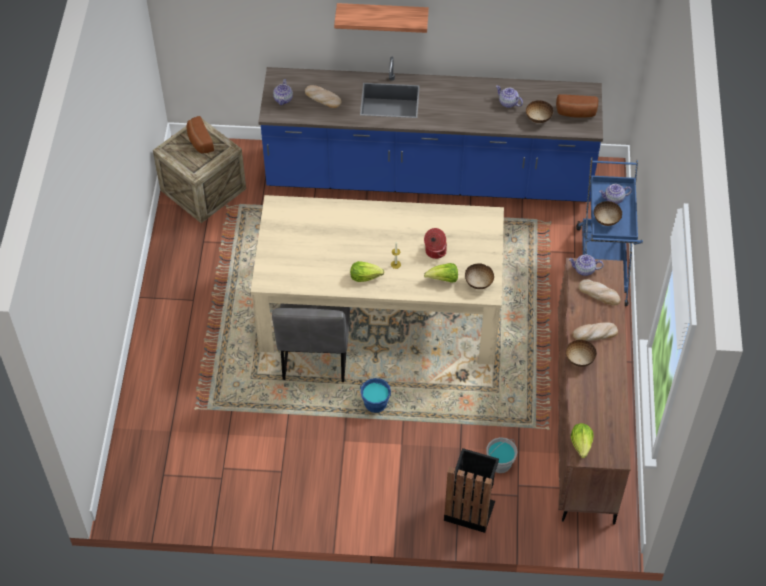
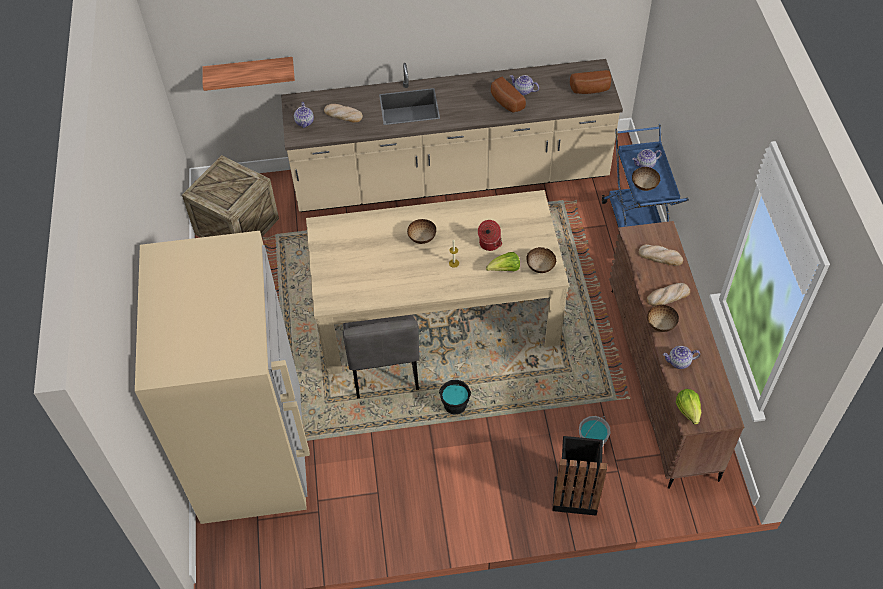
camera: 10 degrees left, 0 degrees up
bread [187,116,214,153] -> bread moved to [491,77,526,113]
blue counter [258,57,603,202] -> beige counter [281,59,623,212]
shelf [334,3,429,33] -> shelf moved to [202,57,295,91]
lettuce [350,261,384,282] -> none
blue bucket [360,378,391,413] -> black bucket [439,380,471,415]
bowl [526,100,554,123] -> bowl moved to [407,219,436,244]
teapot [569,255,604,276] -> teapot moved to [663,346,700,369]
none -> beige fridge [135,231,310,524]

